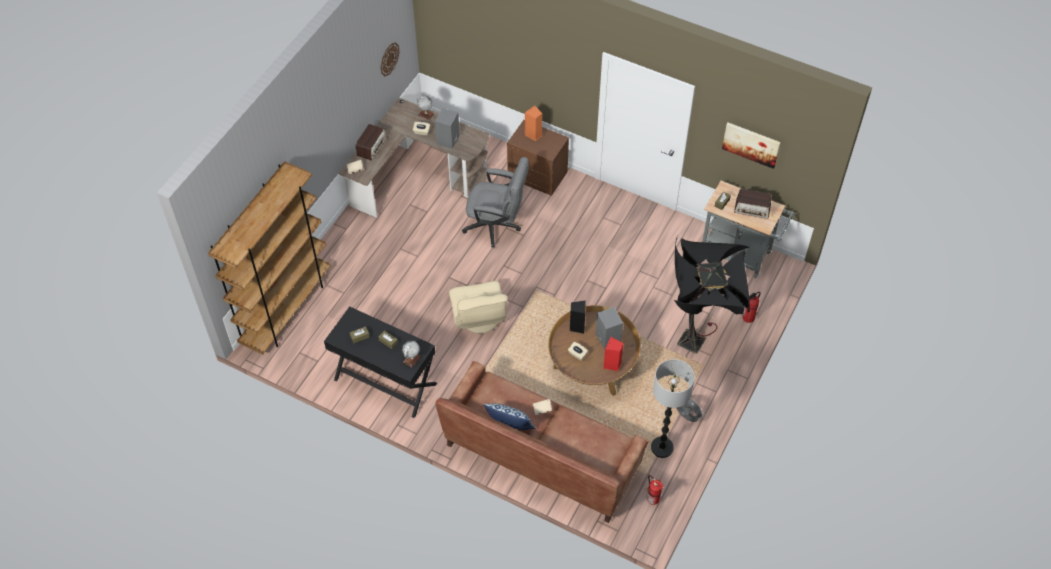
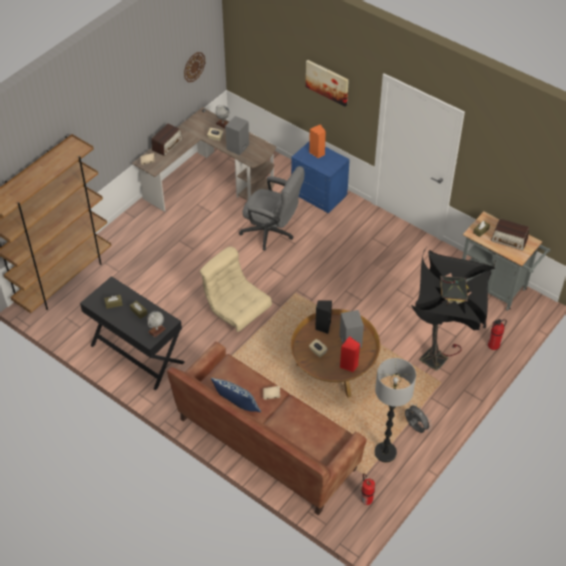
camera: 10 degrees right, 5 degrees down
beige armchair [449,281,508,333] -> beige armchair turned 135 degrees clockwise [200,246,272,332]
brown nightstand [507,120,569,196] -> blue nightstand [291,142,350,213]
picture [722,123,781,169] -> picture moved to [306,60,349,107]

